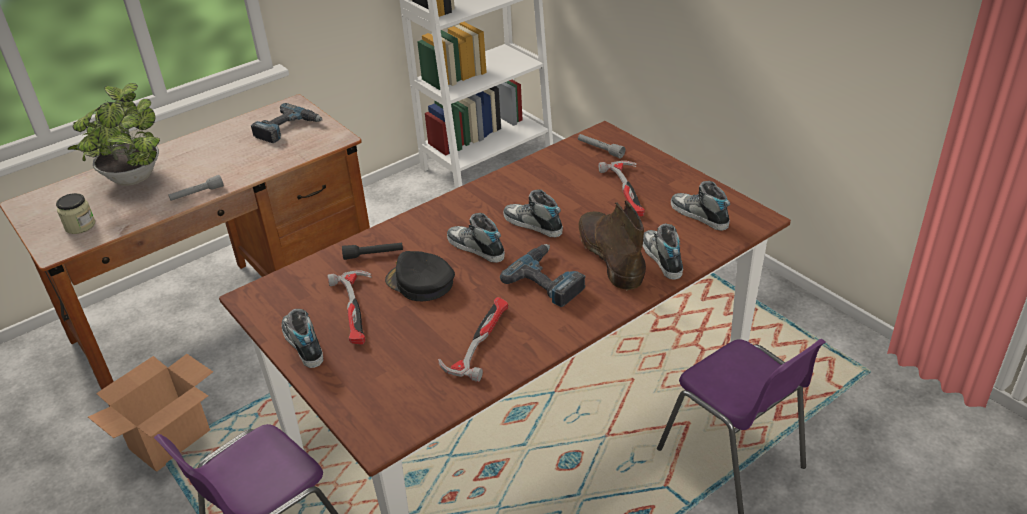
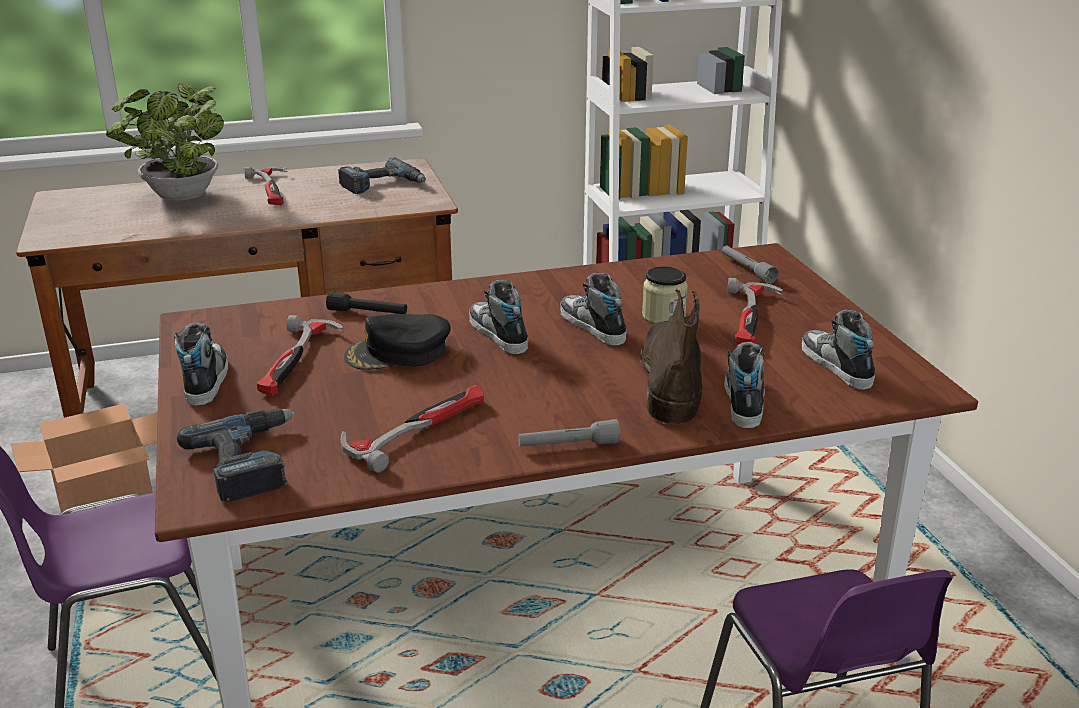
camera: 20 degrees right, 10 degrees down
jar [56,193,95,234] -> jar moved to [642,266,688,324]
grey flashlight [168,175,224,201] -> grey flashlight moved to [518,419,620,447]
black cap [385,251,455,301] -> black cap turned 75 degrees counterclockwise [344,314,451,370]
power drill [500,244,586,307] -> power drill moved to [177,408,295,502]
none -> hammer [244,167,287,205]

